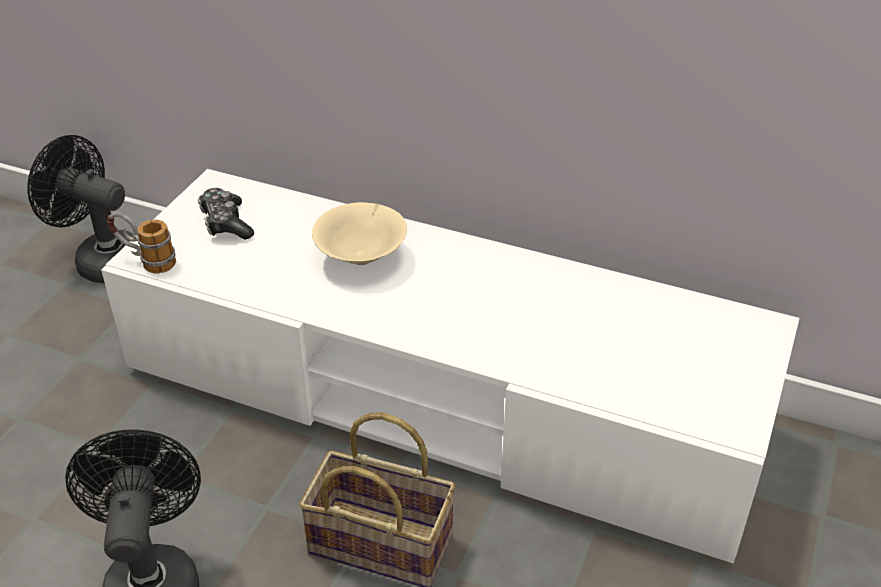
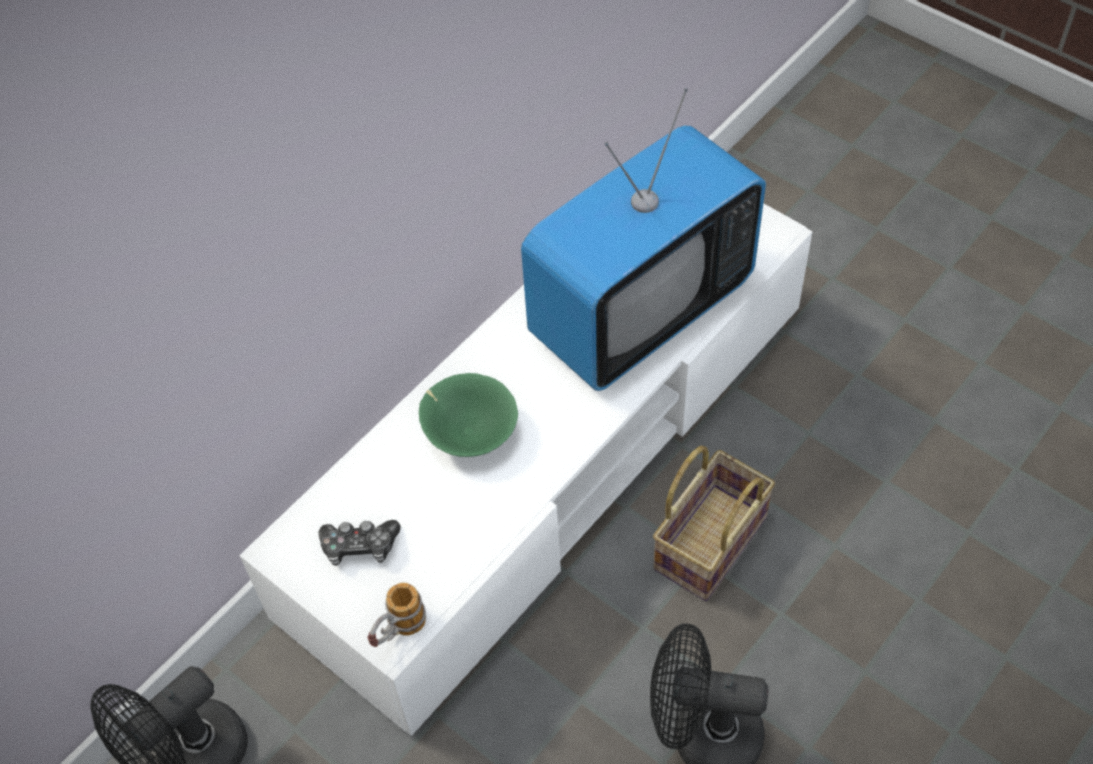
camera: 70 degrees left, 15 degrees up
beige bowl [312,202,407,265] -> green bowl [419,373,518,457]
none -> television [521,88,766,391]

